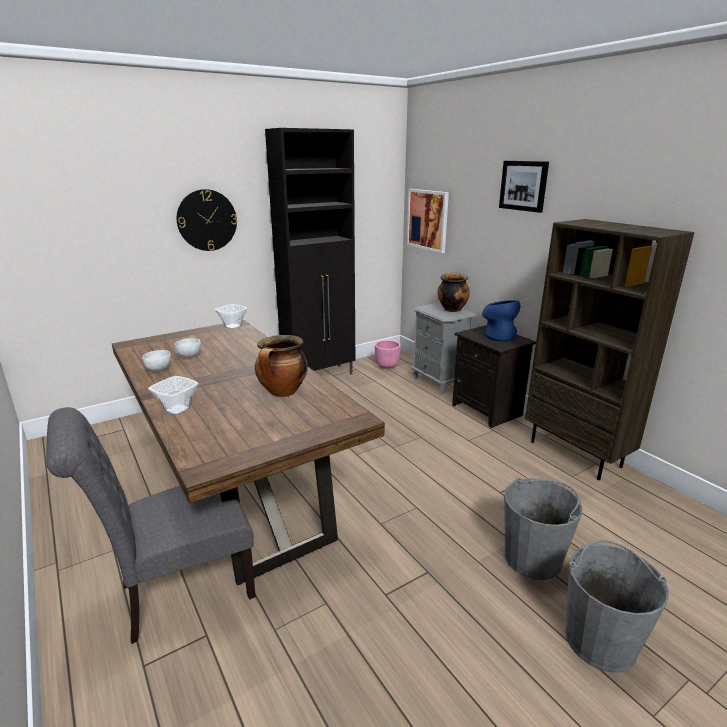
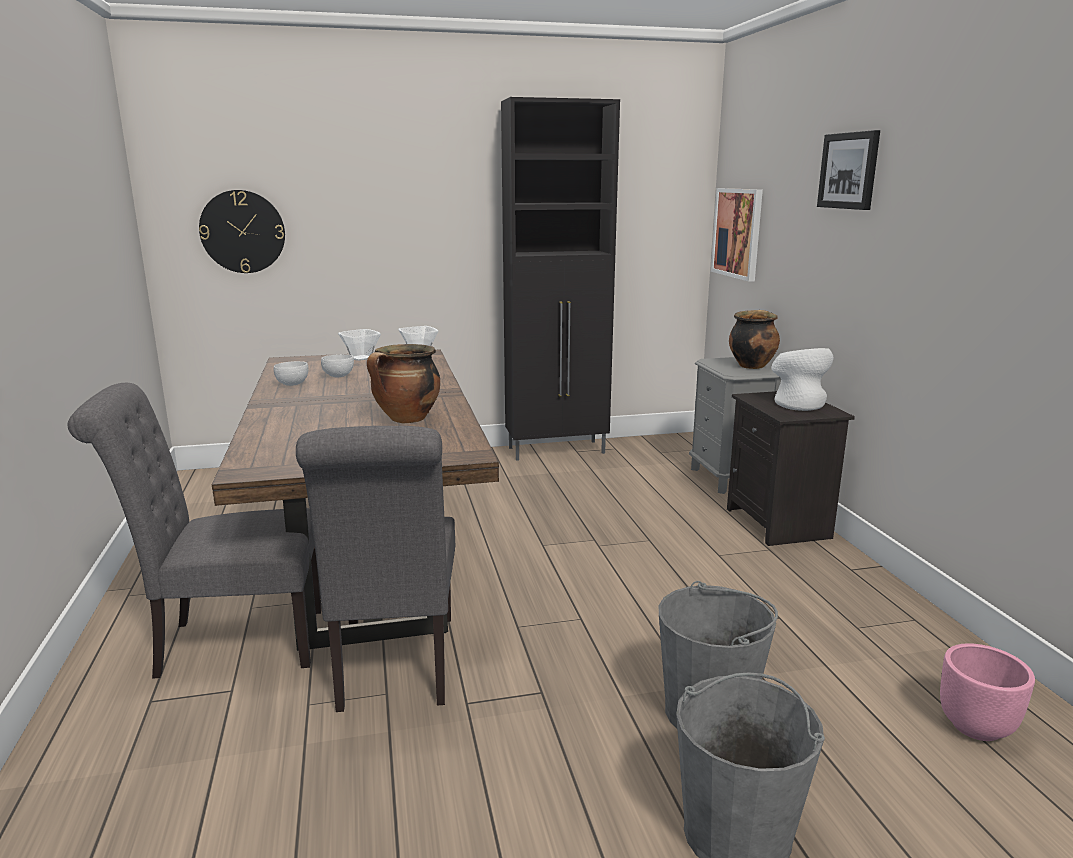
camera: 20 degrees right, 5 degrees down
bowl [148,376,199,416] -> bowl moved to [338,329,381,361]
wall clock [177,189,237,251] -> wall clock moved to [199,190,285,273]
pink planter [375,340,401,369] -> pink planter moved to [940,643,1035,741]
blue vase [482,300,521,341] -> white vase [771,348,833,411]
brown bookcase [525,219,694,480] -> none
none -> grey chair [296,426,455,712]

